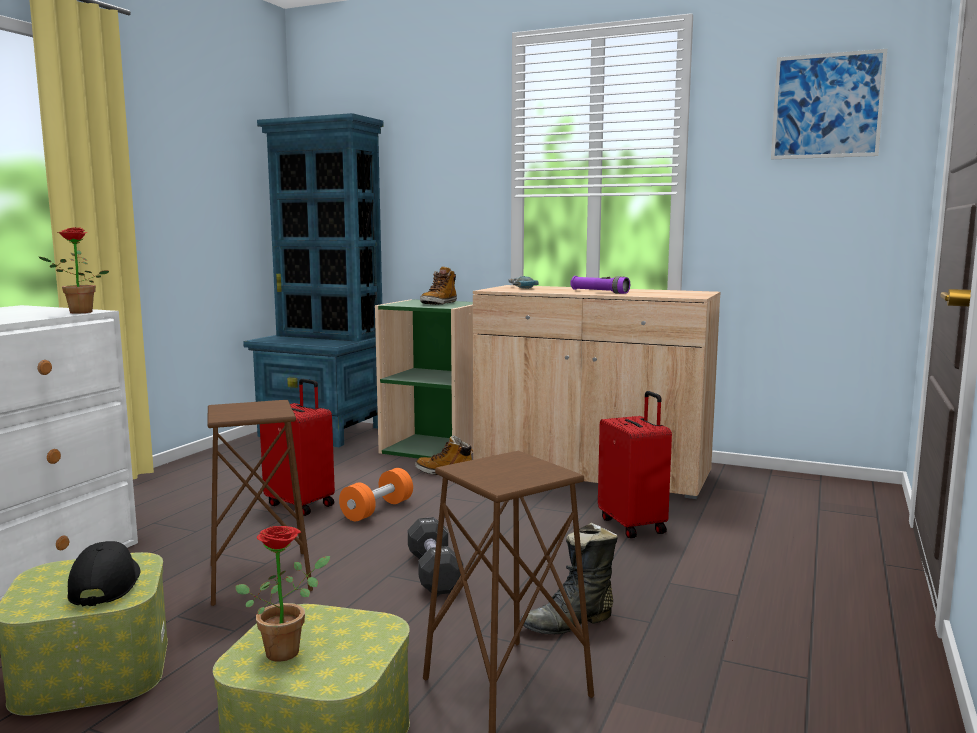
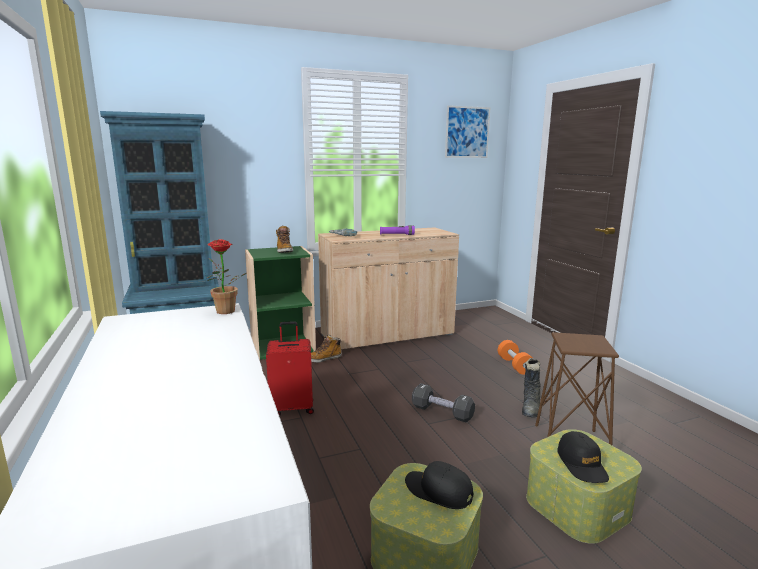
camera: 45 degrees left, 5 degrees up
brown stool [208,400,313,606] -> none
potted plant [235,526,330,662] -> black cap [557,431,609,483]
orange dumbbell [339,468,413,521] -> orange dumbbell moved to [498,340,533,374]
red suitcase [598,391,672,538] -> none

